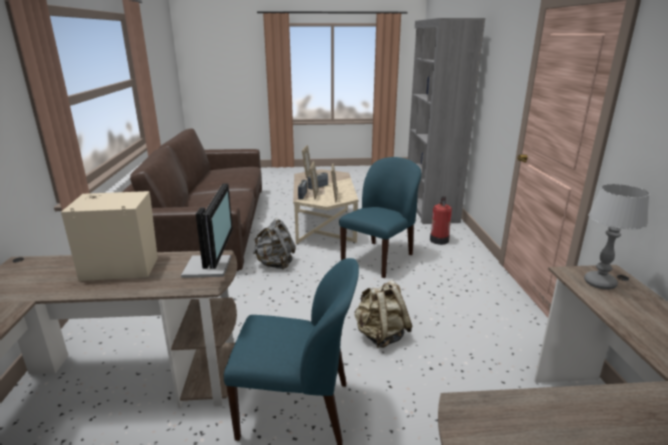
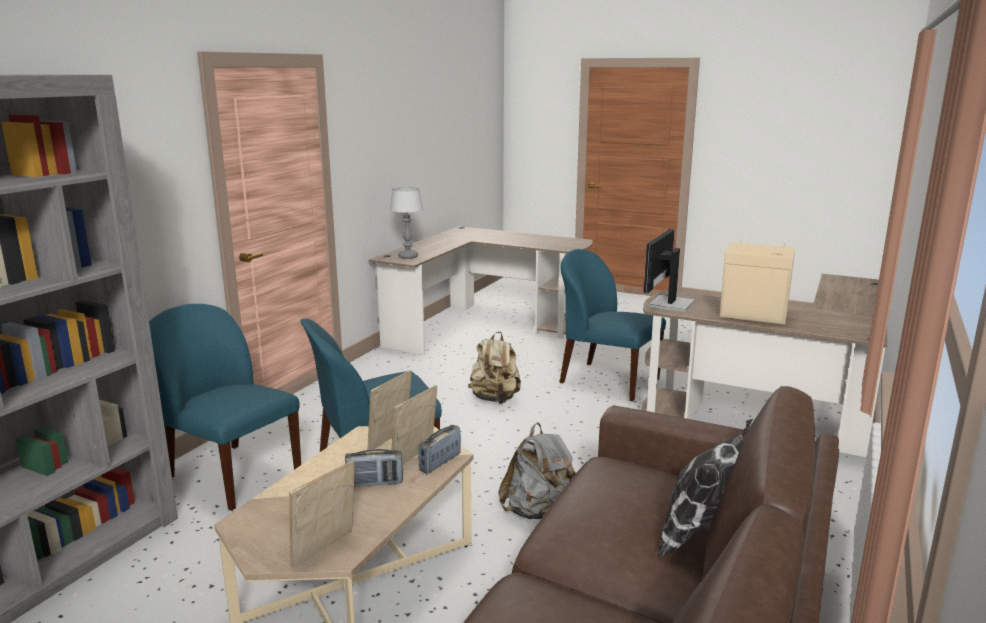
camera: 150 degrees left, 5 degrees down
fire extinguisher [430,196,452,245] -> blue chair [149,304,301,511]
none -> pillow [658,418,754,558]

